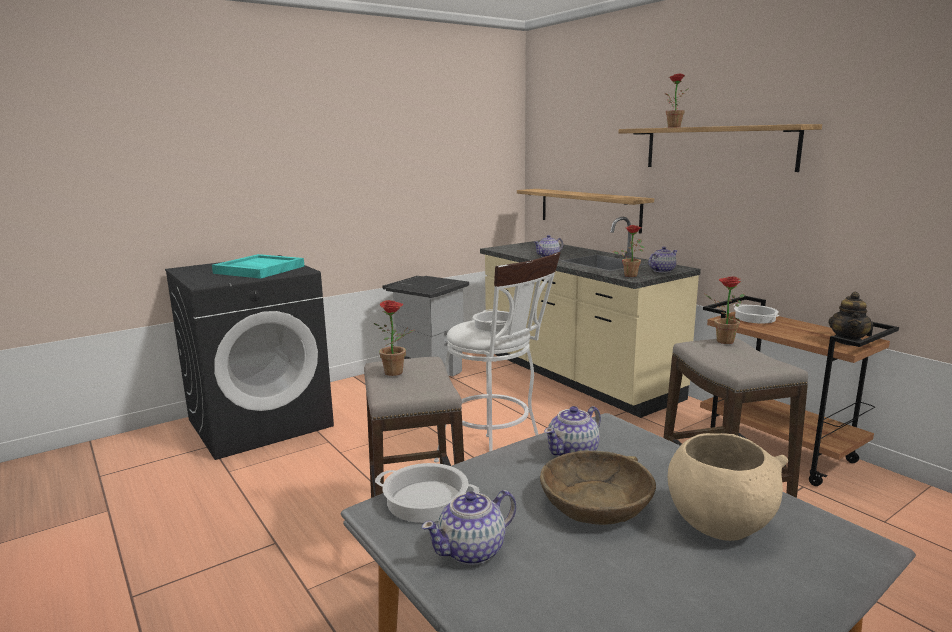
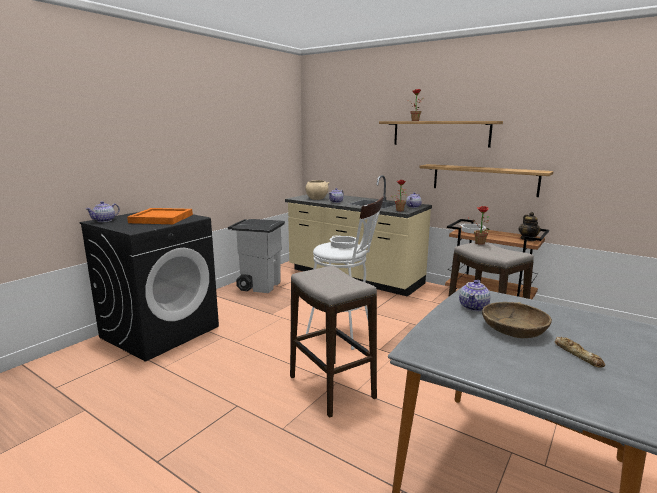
camera: 20 degrees left, 0 degrees up
turquoise tray [212,254,304,279] -> orange tray [127,208,193,224]
potted plant [374,300,414,376] -> none
cooking pot [375,463,479,523] -> none
teapot [422,490,516,565] -> teapot moved to [86,201,120,222]
shelf [517,189,654,234] -> shelf moved to [419,164,554,197]
beige bowl [668,433,788,541] -> beige bowl moved to [305,180,329,200]
none -> bread [555,337,605,368]

